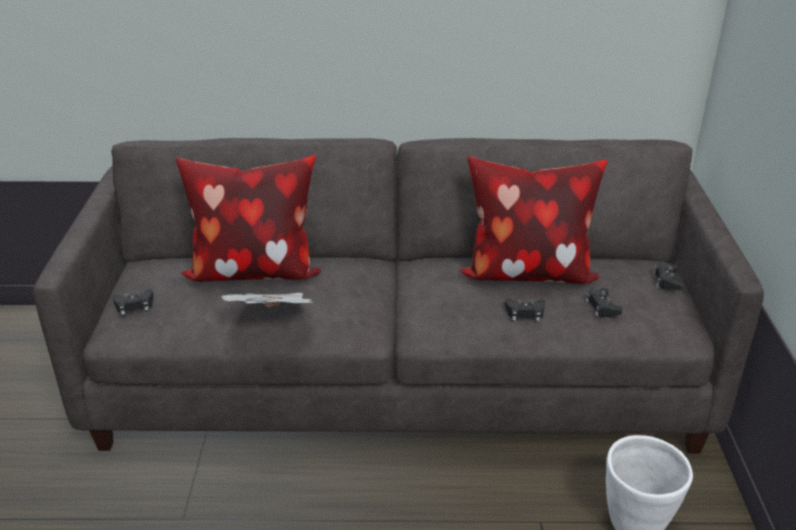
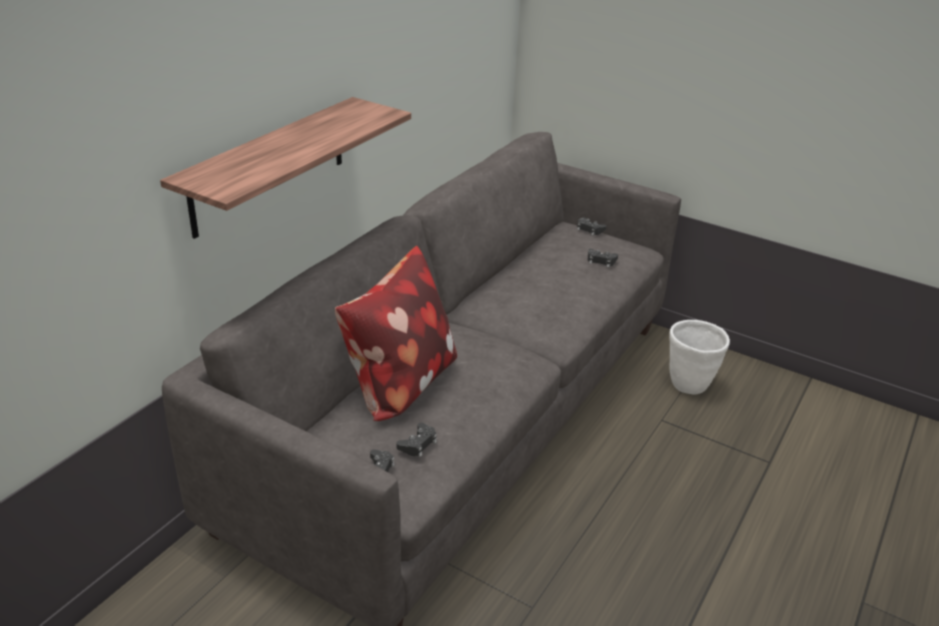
camera: 60 degrees left, 0 degrees up
newspaper [221,293,314,307] -> none
pillow [459,156,608,284] -> none
black game controller [505,299,545,321] -> black game controller moved to [396,423,437,457]
none -> shelf [160,97,411,239]

